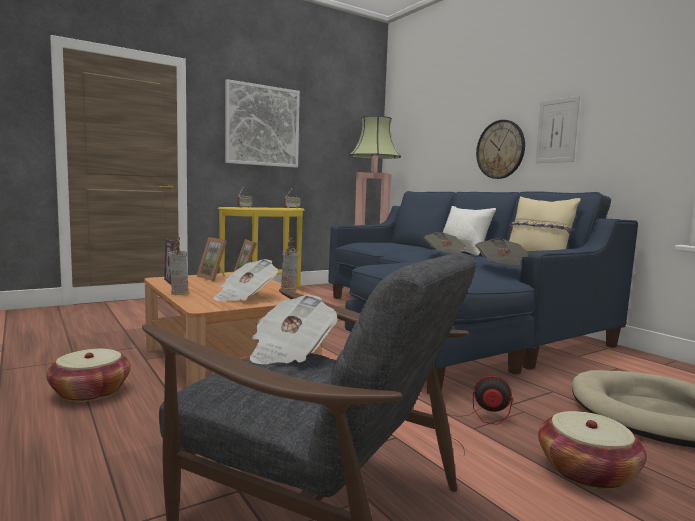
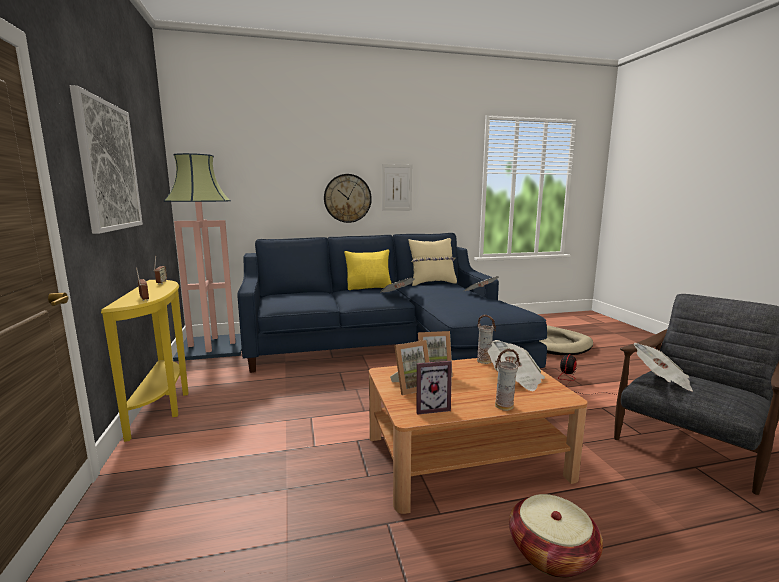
camera: 70 degrees left, 5 degrees up
white pillow [443,206,496,256] -> yellow pillow [344,249,392,290]
basket [538,411,647,490] -> none

